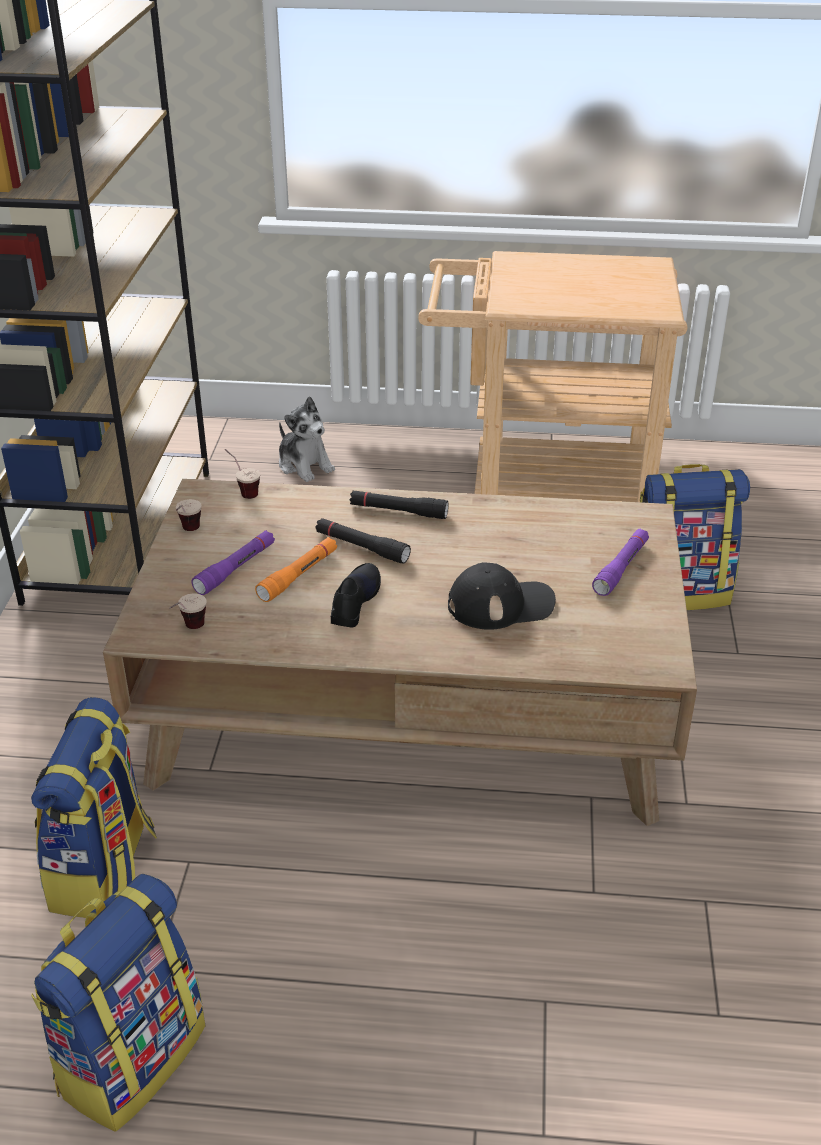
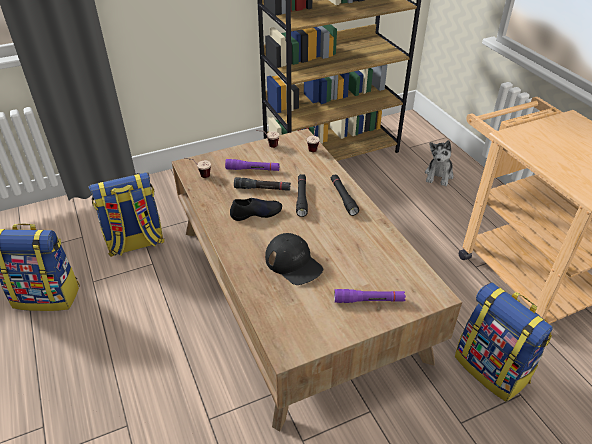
camera: 60 degrees right, 5 degrees up
orange flashlight [255,537,337,602] -> black flashlight [234,177,291,191]

